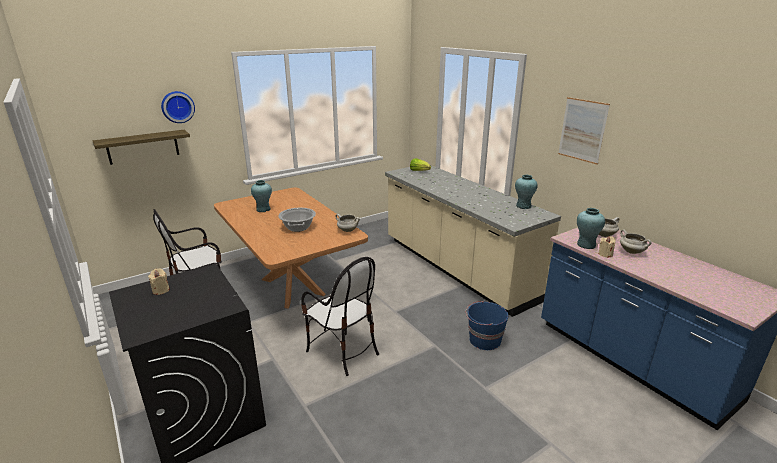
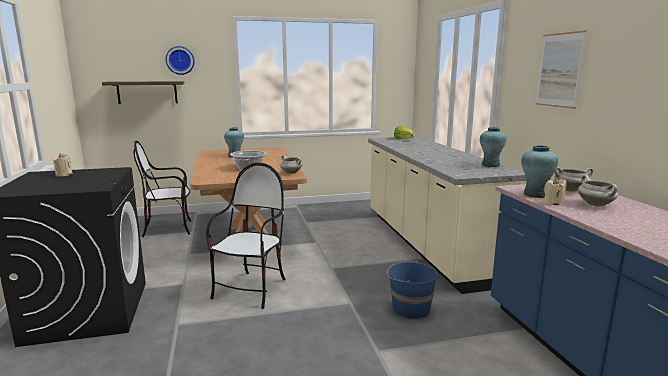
camera: 20 degrees right, 10 degrees down
chair [301,257,379,376] -> chair turned 135 degrees counterclockwise [206,163,285,309]

